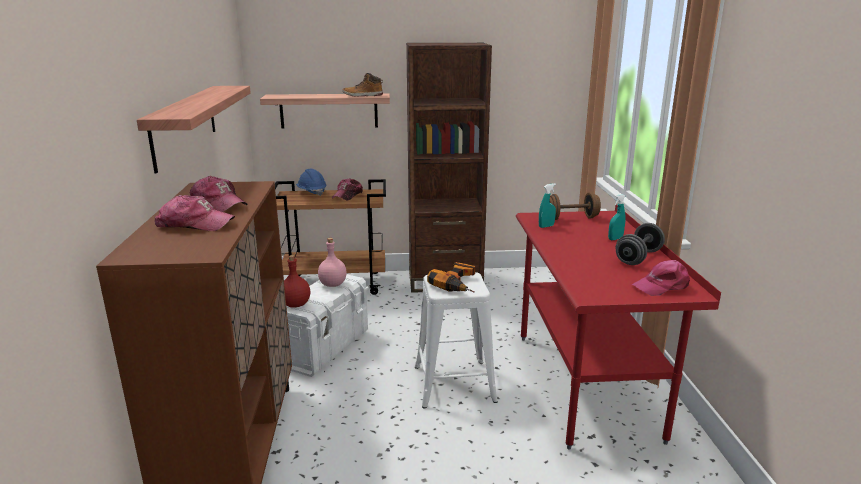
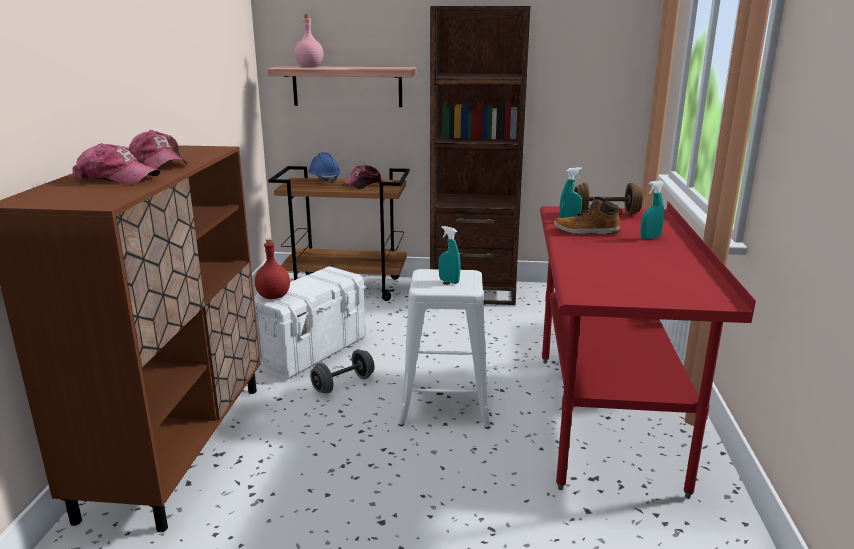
camera: 10 degrees right, 0 degrees up
shelf [137,86,251,174] -> none
pink bottle [318,238,347,287] -> pink bottle moved to [295,15,323,67]
boot [342,73,383,97] -> boot moved to [554,197,622,235]
power drill [427,262,475,293] -> turquoise spray bottle [439,226,461,284]
grey dumbbell [616,223,665,265] -> grey dumbbell moved to [310,349,374,394]
pink cap [632,260,690,296] -> none

